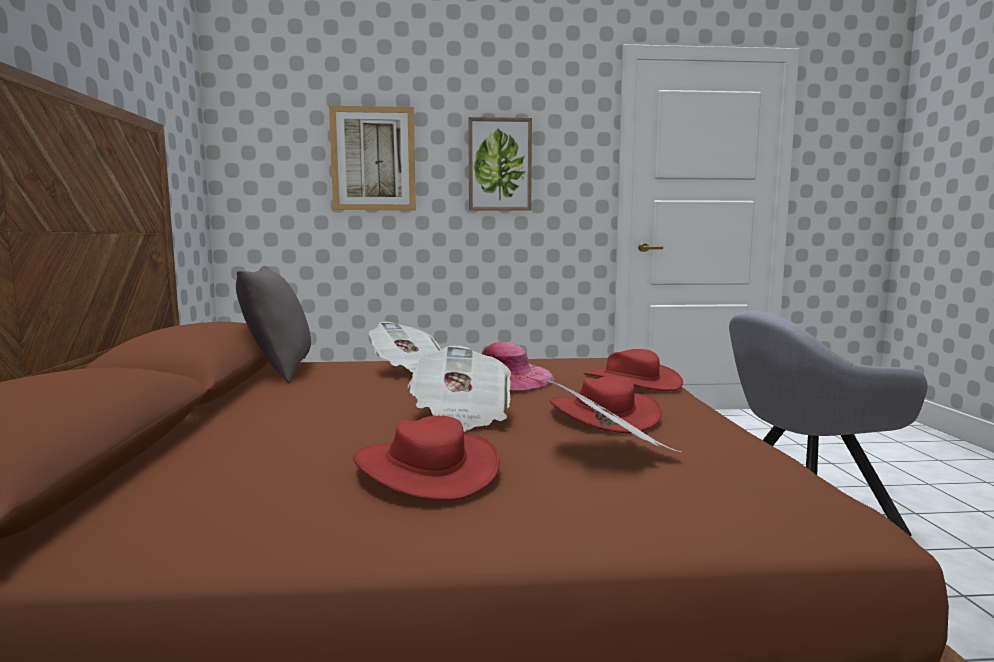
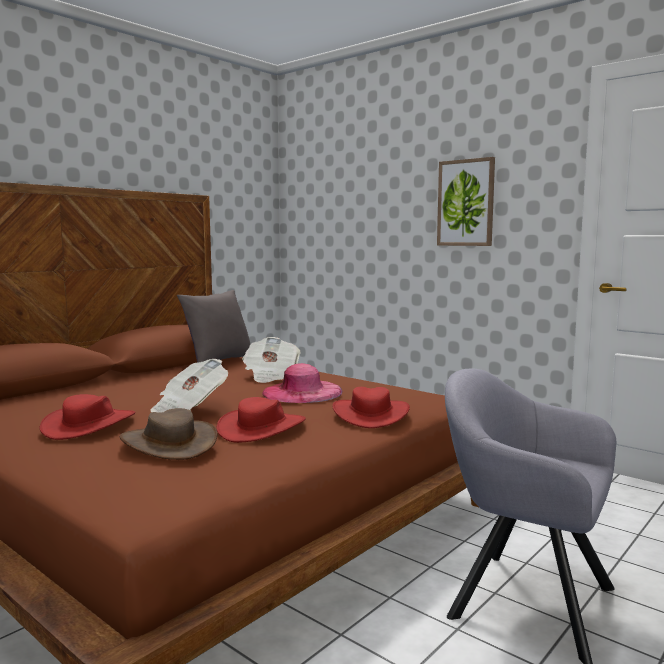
camera: 45 degrees right, 0 degrees up
picture [329,106,416,210] -> none
newspaper [547,380,682,452] -> brown hat [120,408,217,460]

